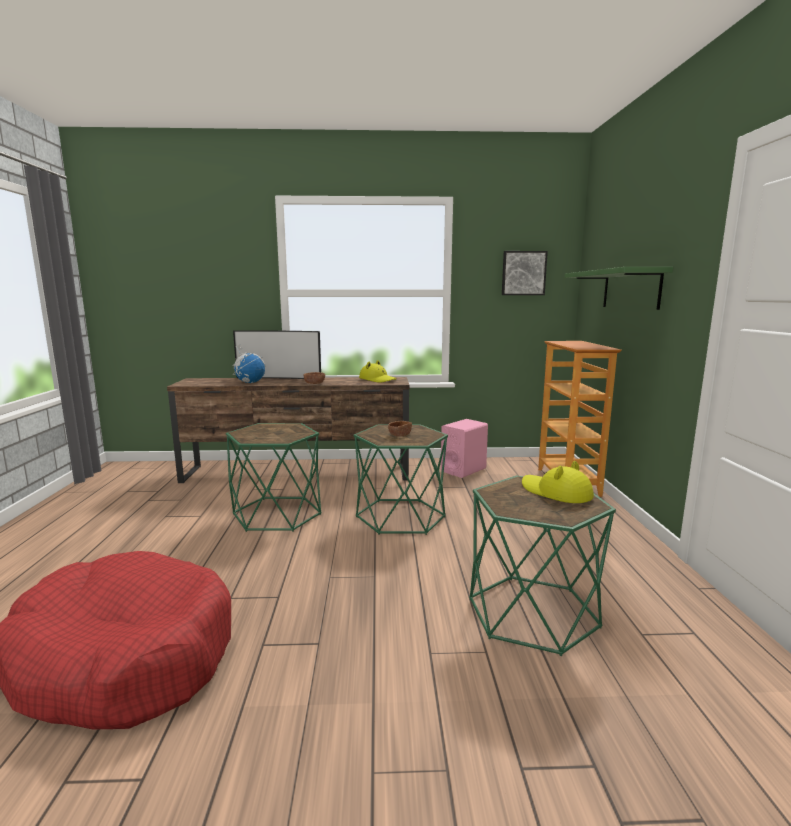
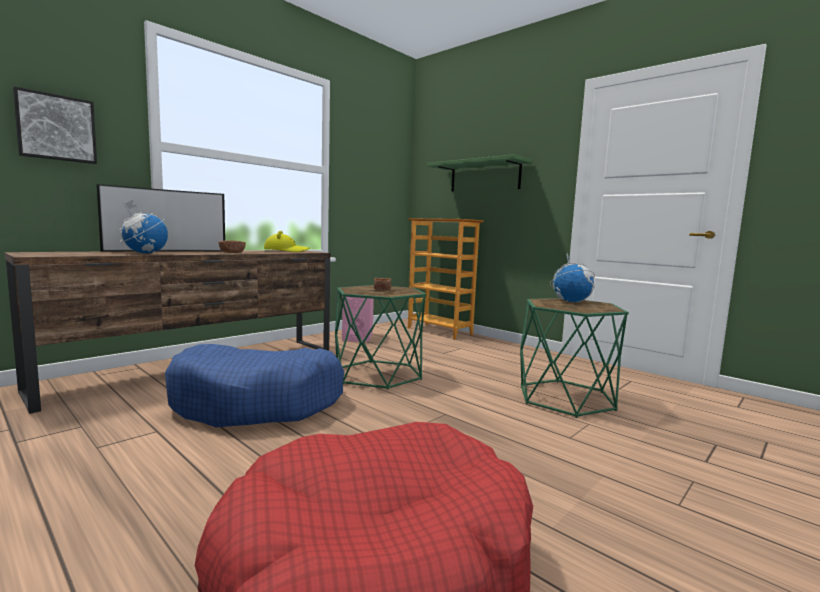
camera: 45 degrees left, 5 degrees down
green side table [226,423,322,532] -> blue dog bed [165,344,345,427]
picture [502,251,548,295] -> picture moved to [13,86,97,164]
yellow hat [522,461,594,503] -> globe [550,253,595,302]

